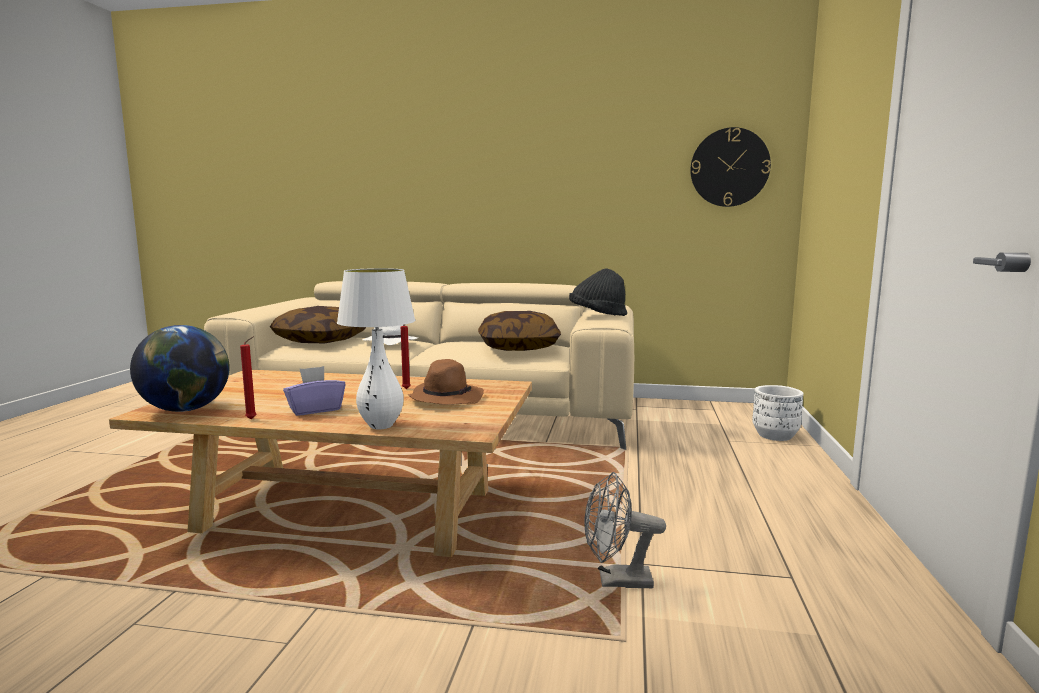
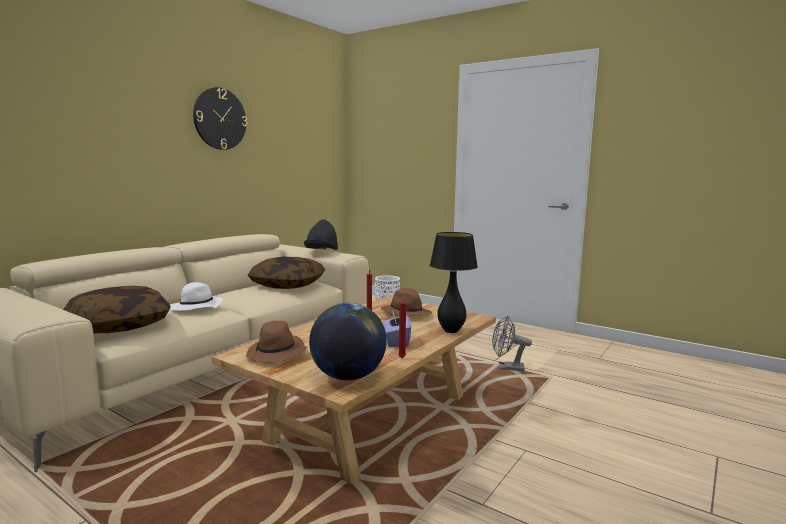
camera: 65 degrees left, 0 degrees up
white table lamp [337,268,415,429] -> black table lamp [430,232,478,333]
grey fan [584,472,666,588] -> grey fan turned 75 degrees clockwise [492,316,532,371]
wall clock [690,127,771,207] -> wall clock moved to [193,87,247,150]
none -> brown hat [245,321,307,363]

